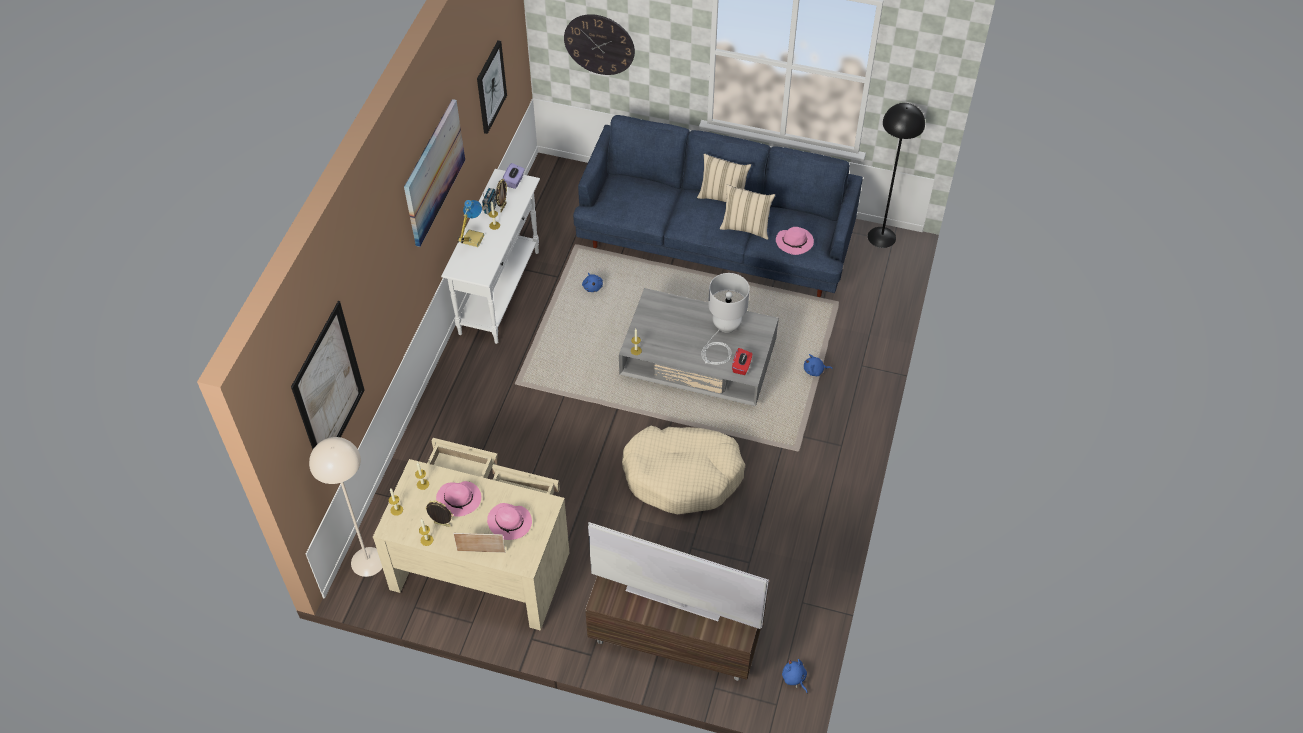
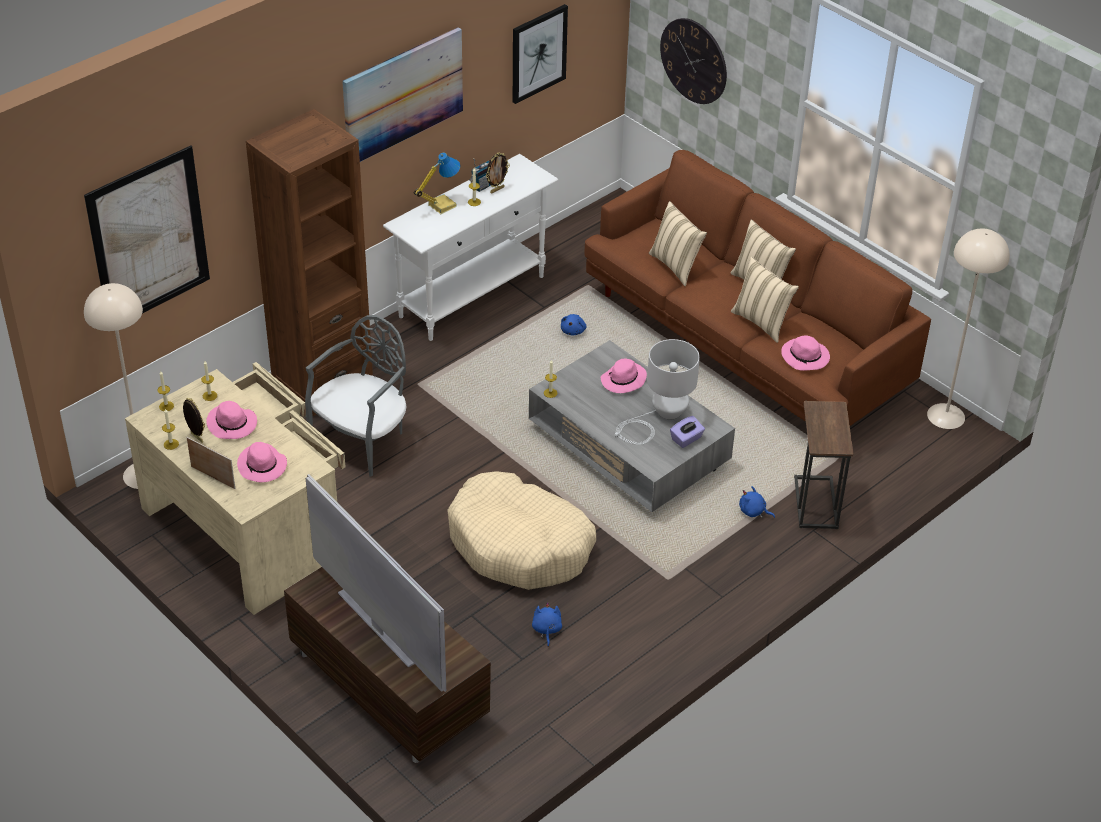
camera: 30 degrees right, 10 degrees down
purple tissue box [502,163,525,189] -> purple tissue box moved to [670,416,705,448]
blue sofa [573,115,863,297] -> brown sofa [585,150,931,426]
red tissue box [732,348,752,375] -> none
blue plush toy [782,659,807,693] -> blue plush toy moved to [532,602,562,647]
black floor lamp [868,103,925,248] -> beige floor lamp [927,228,1010,429]
none -> brown bookcase [246,109,373,417]
none -> grey chair [305,315,406,477]
none -> pink hat [601,359,647,393]
none -> beige pillow [649,201,707,286]
none -> brown side table [794,401,853,529]

